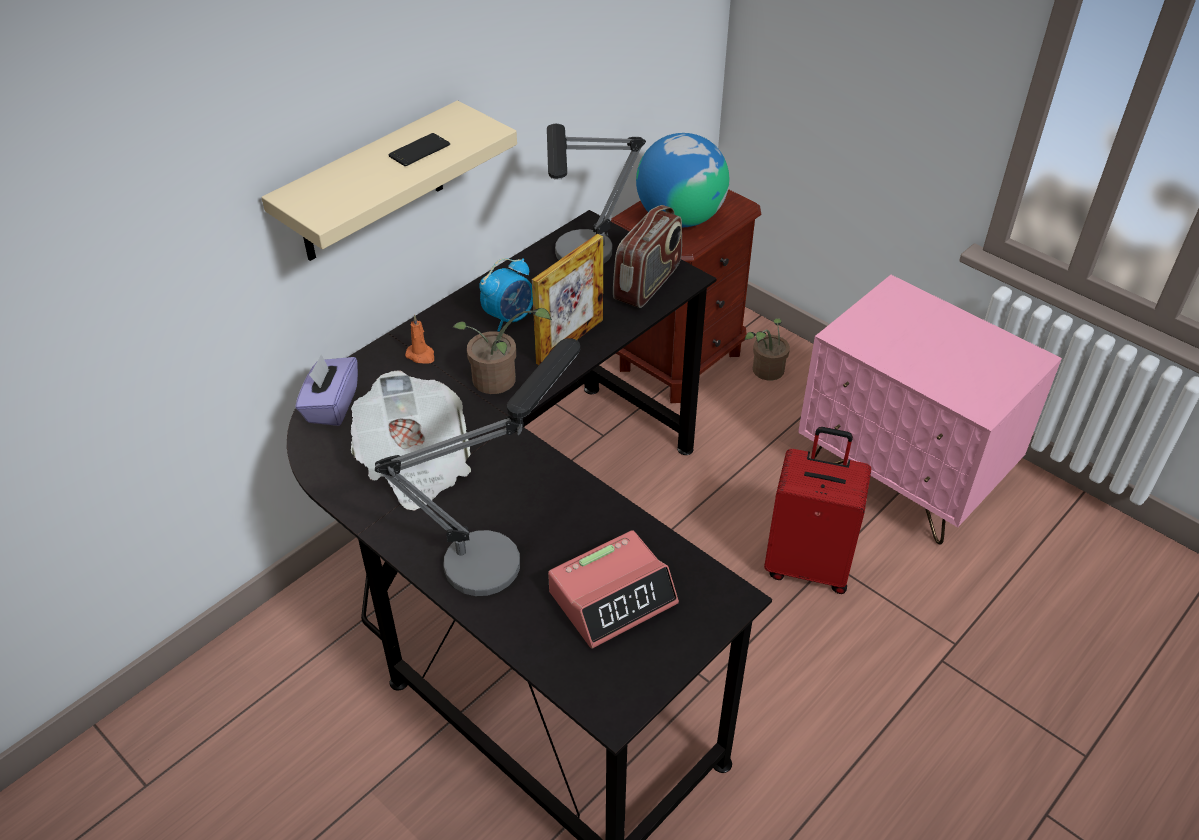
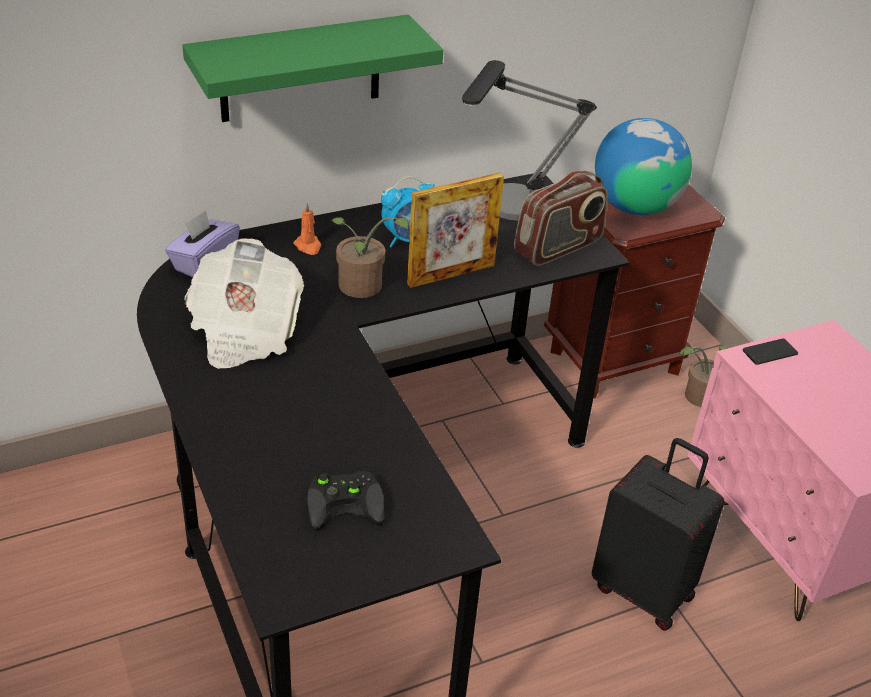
camera: 20 degrees right, 5 degrees down
beige shelf [261,100,517,261] -> green shelf [182,15,443,122]
table lamp [375,338,580,596] -> none
phone [389,133,450,166] -> phone moved to [742,338,798,365]
alarm clock [548,530,679,649] -> black game controller [307,471,385,531]
red suitcase [764,427,871,594] -> black suitcase [592,438,725,631]

